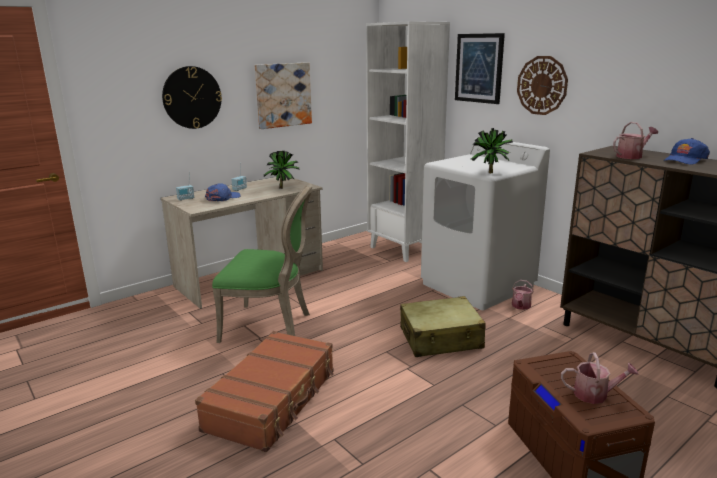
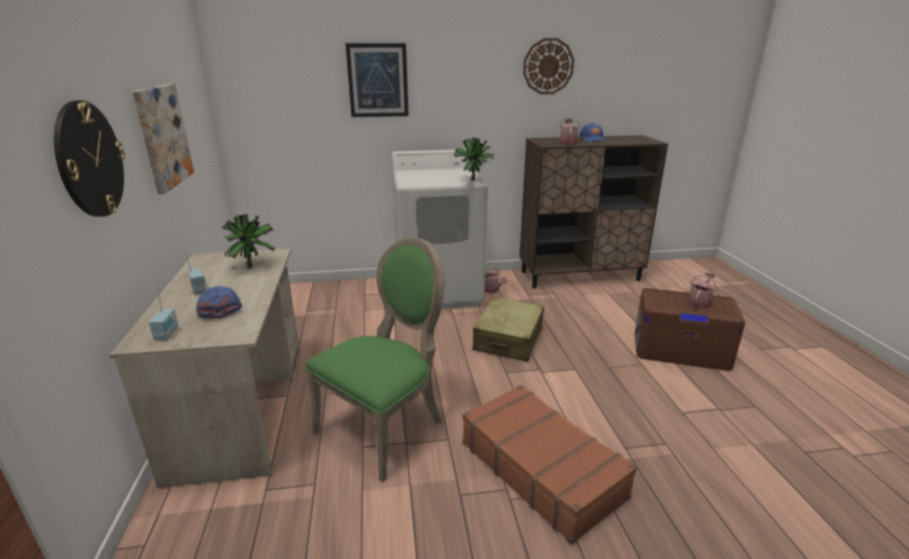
camera: 60 degrees left, 5 degrees up
white bookcase [366,21,450,262] -> none
wall clock [517,56,568,115] -> wall clock moved to [523,38,574,94]

